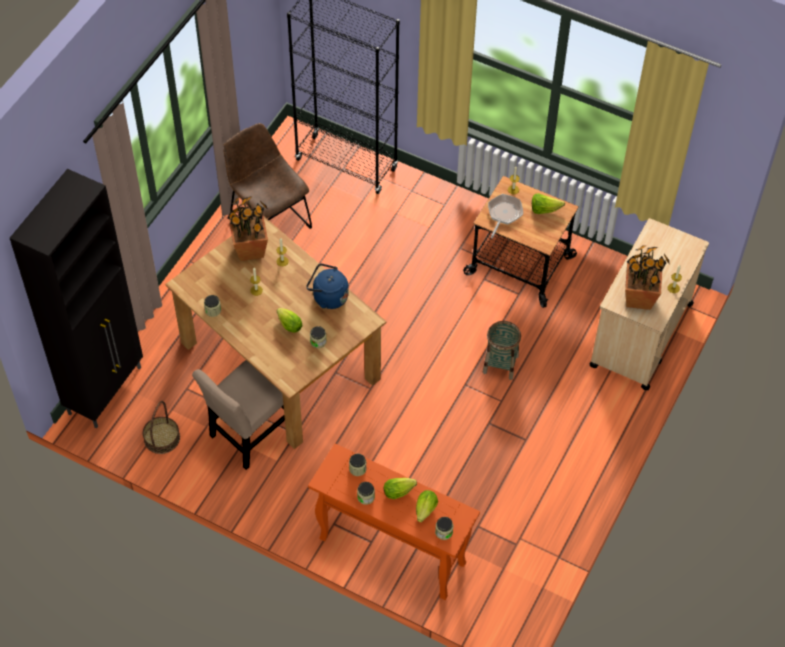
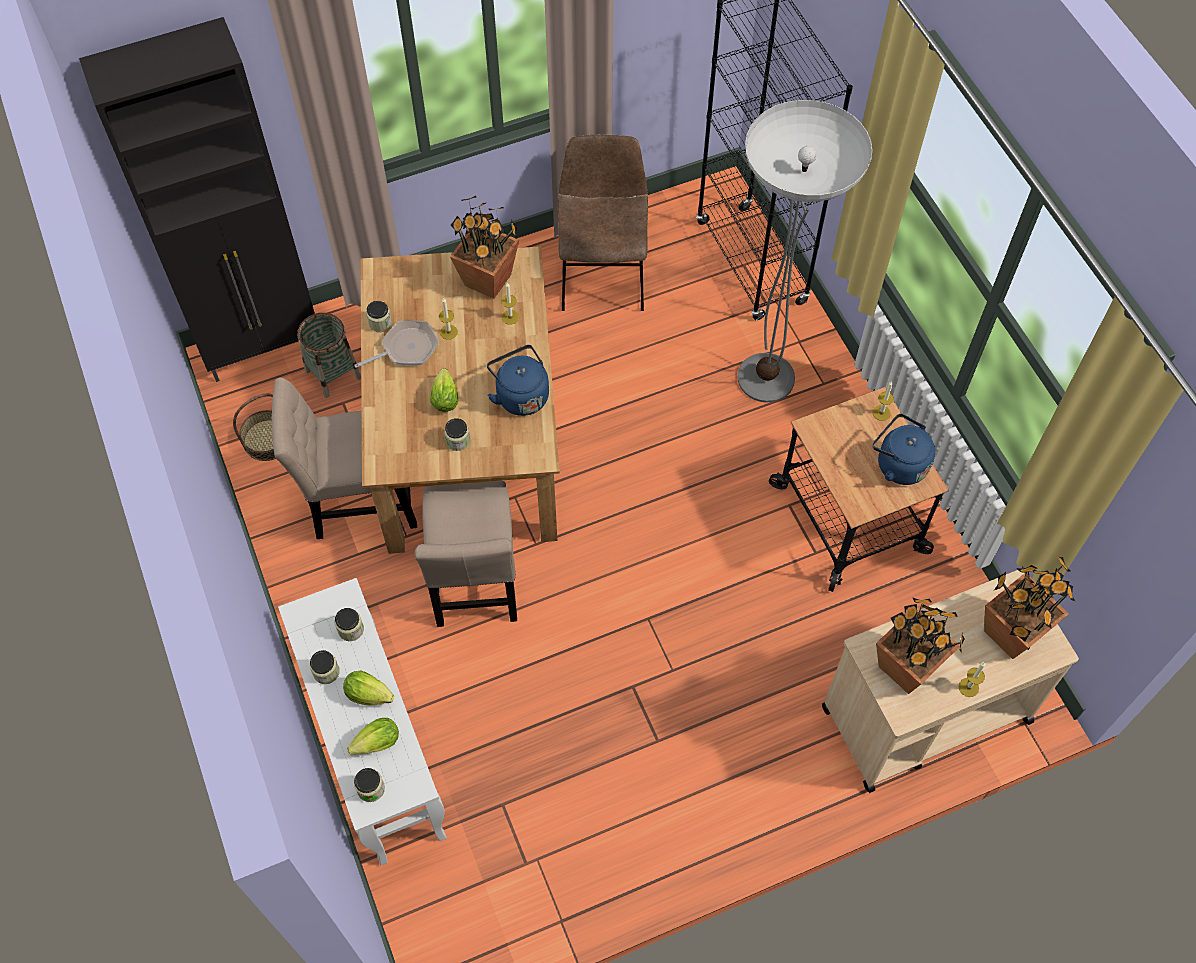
camera: 40 degrees right, 5 degrees up
orange console table [308,443,480,600] -> white console table [278,578,447,865]
basket [483,321,521,380] -> basket moved to [297,313,361,398]
frying pan [488,194,523,238] -> frying pan moved to [354,321,439,368]
lettuce [532,193,565,214] -> blue kettle [873,414,935,485]
none -> beige chair [414,481,517,627]
none -> floor lamp [738,100,872,403]
none -> potted plant [984,556,1075,659]

